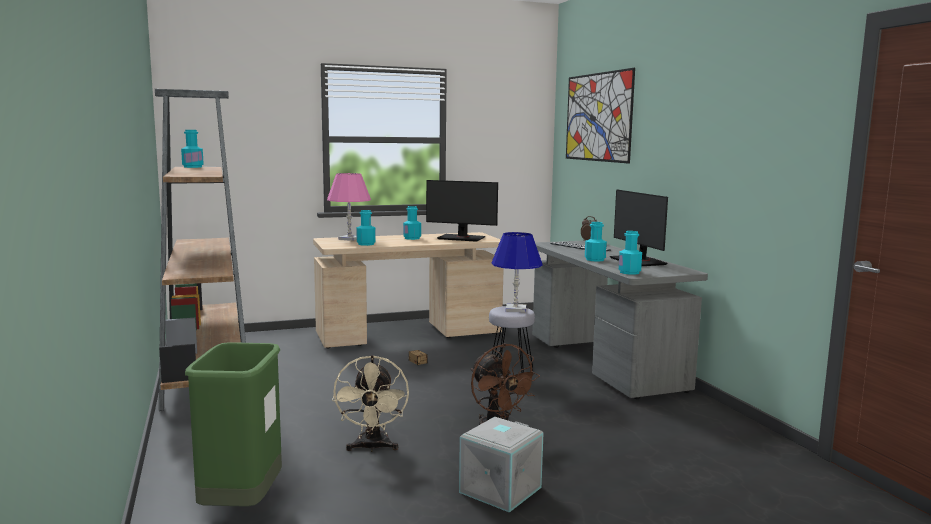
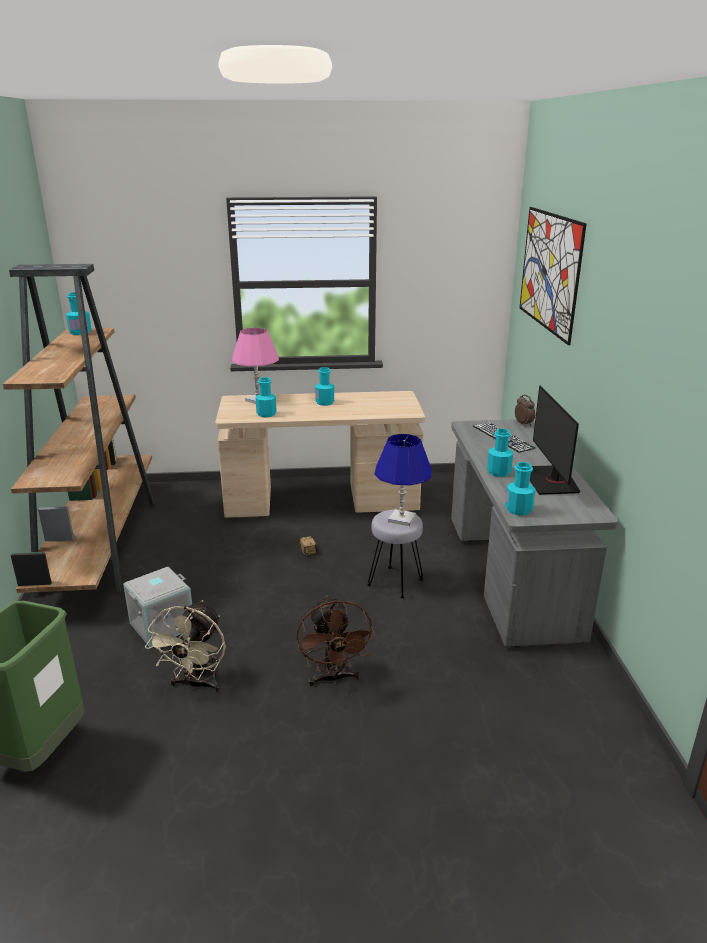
camera: 15 degrees right, 15 degrees up
monitor [426,180,498,242] -> none
grey storage box [459,417,544,513] -> grey storage box moved to [123,567,192,647]

